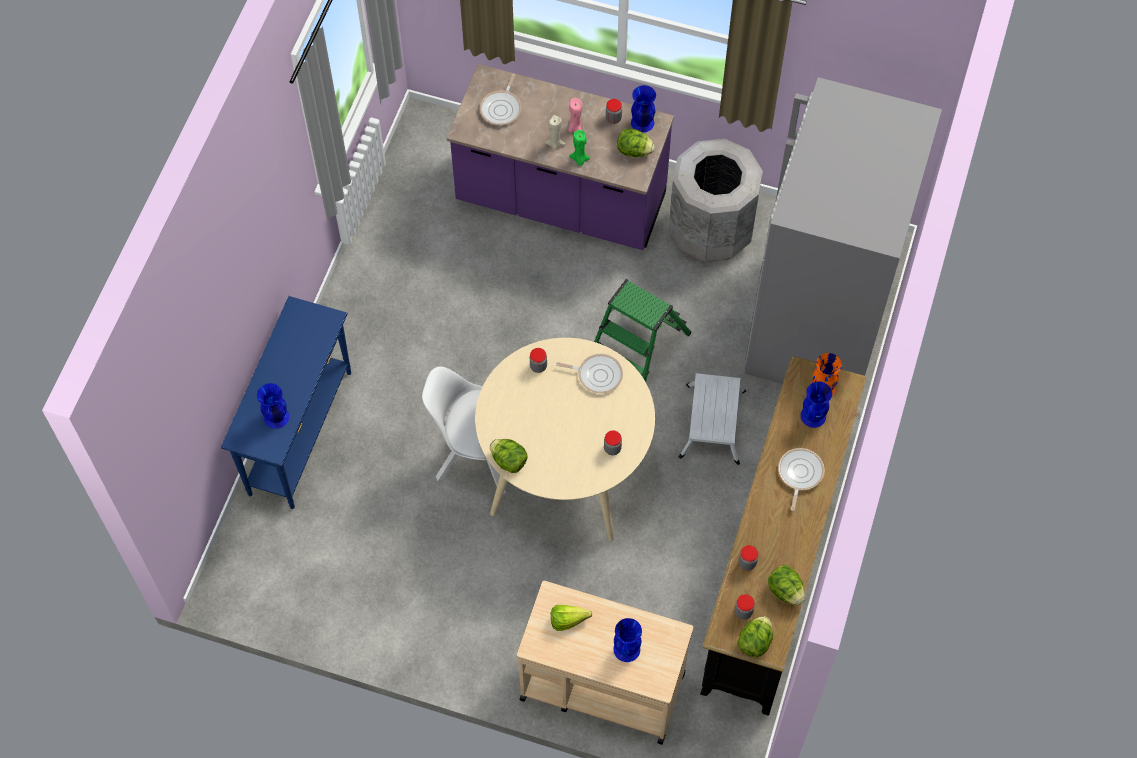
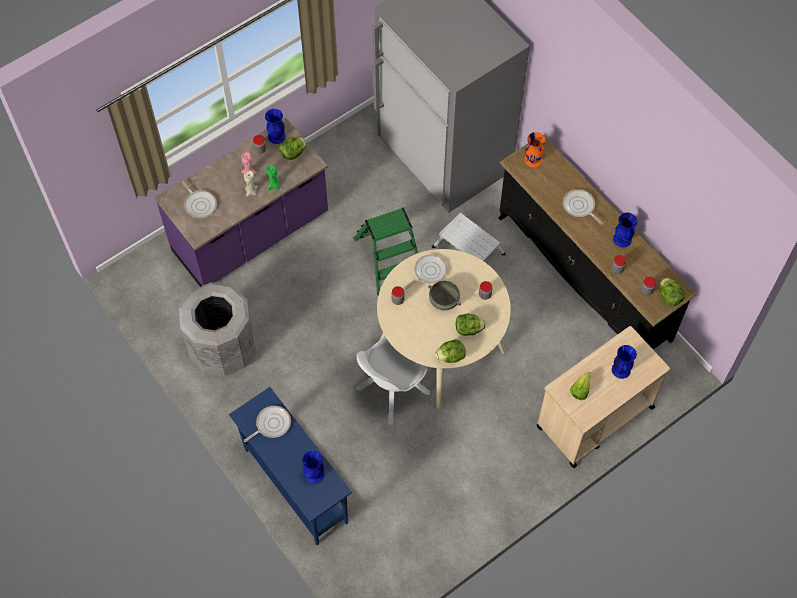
camera: 55 degrees left, 0 degrees up
grey trash can [669,139,763,262] -> grey trash can moved to [179,282,256,376]
lettuce [768,565,805,605] -> lettuce moved to [456,313,486,336]
blue vase [801,381,832,428] -> blue vase moved to [613,213,637,248]
none -> frying pan [244,406,291,442]
none -> grey bowl [428,281,461,311]

